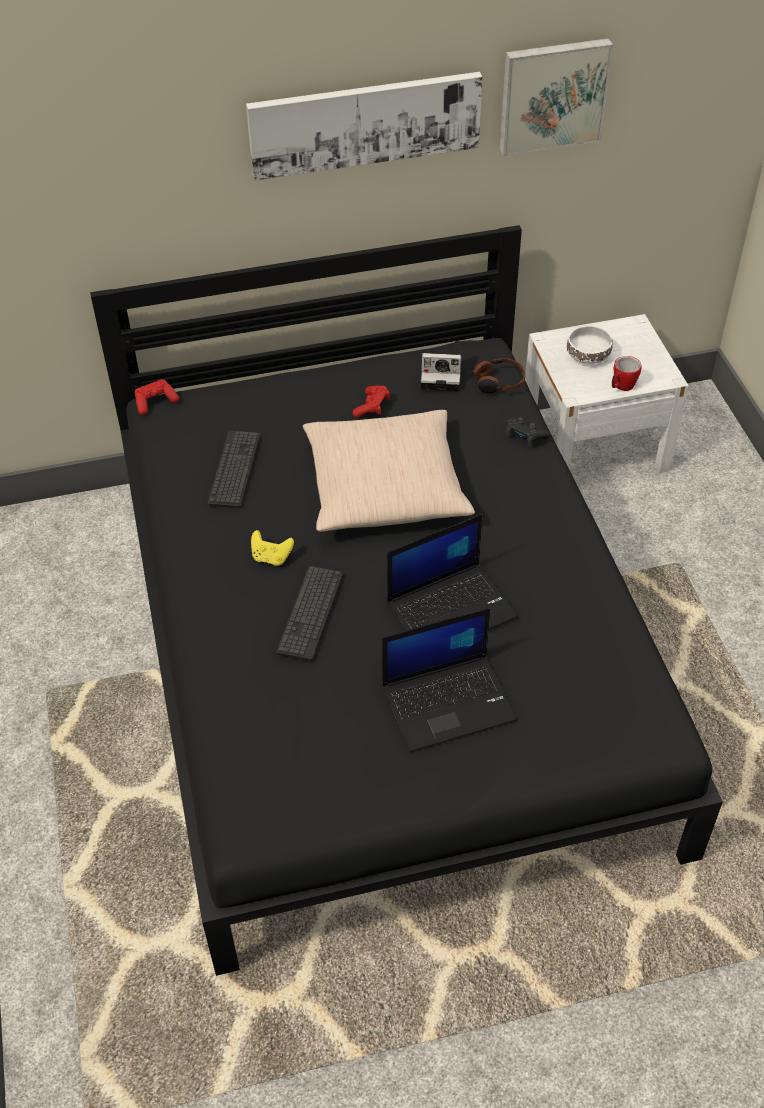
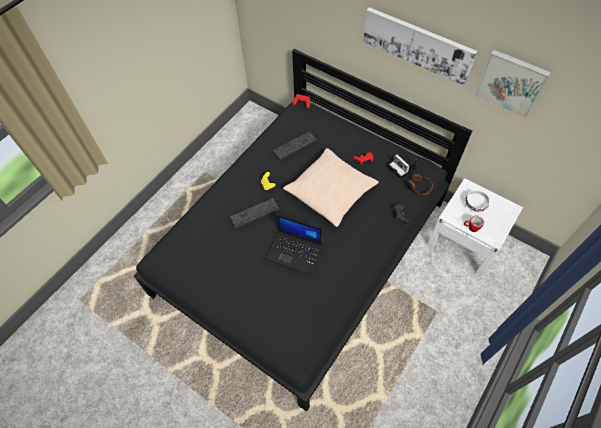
camera: 50 degrees right, 10 degrees up
laptop [382,607,517,753] -> none

